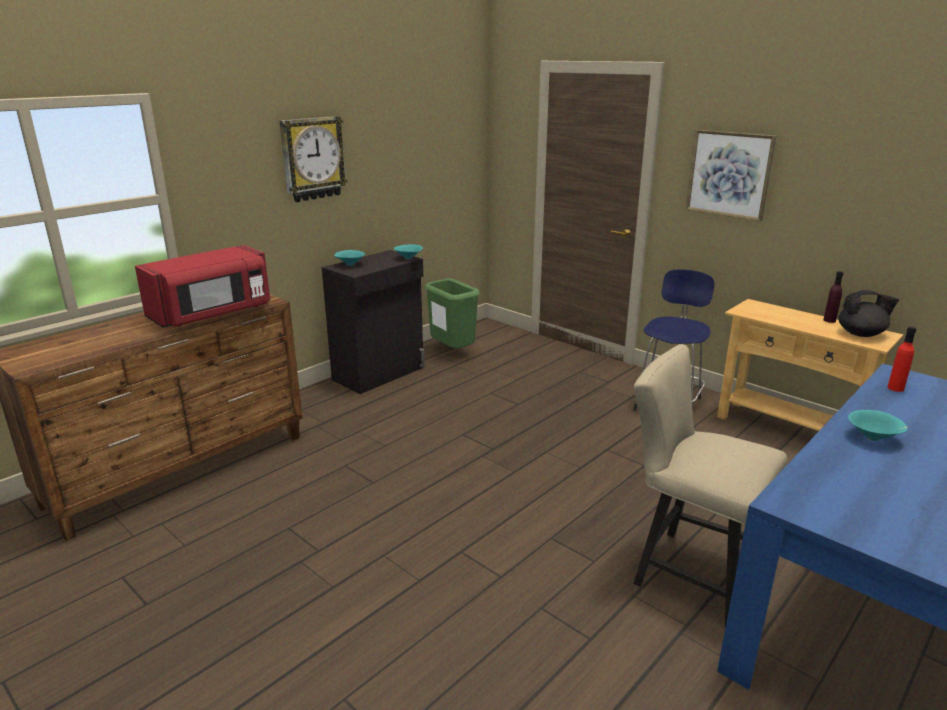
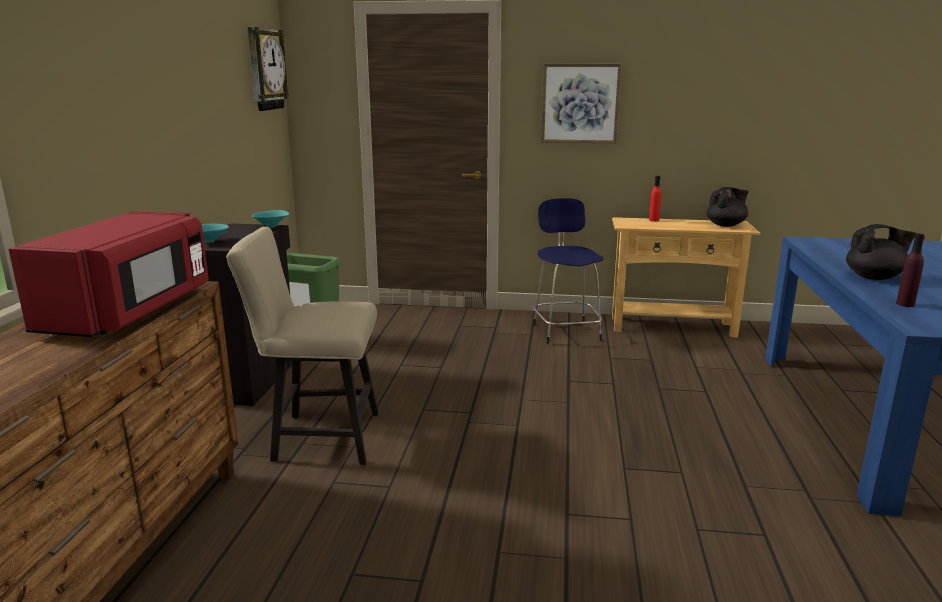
camera: 35 degrees left, 5 degrees down
wall clock [280,116,348,202] -> wall clock moved to [247,27,289,111]
beige chair [634,344,788,628] -> beige chair moved to [226,227,379,465]
purple bottle [823,271,843,323] -> purple bottle moved to [896,233,925,307]
turquoise bowl [848,410,908,441] -> black teapot [846,224,916,280]
red bottle [888,326,916,392] -> red bottle moved to [649,176,661,222]

